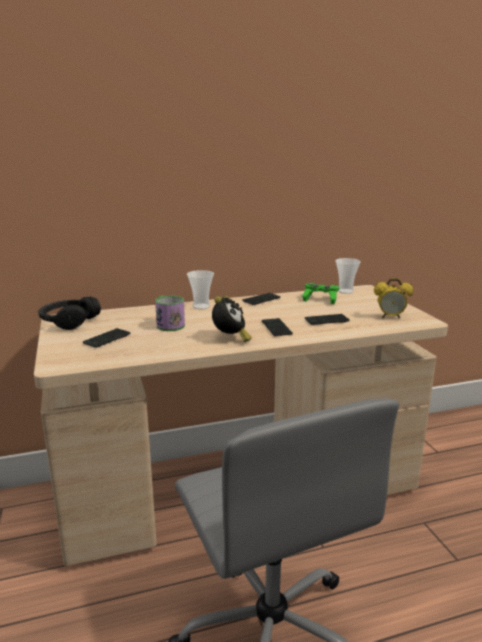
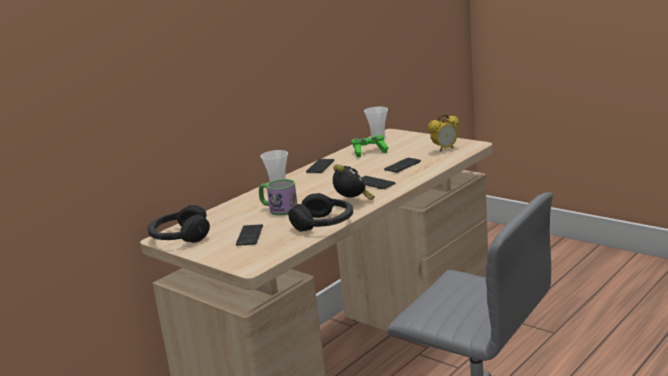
camera: 30 degrees left, 0 degrees up
none -> black headphones [288,193,353,232]

